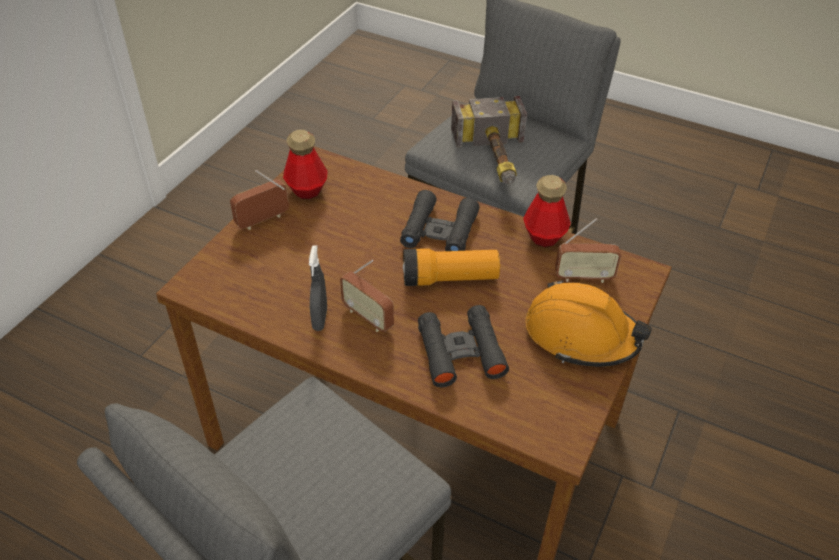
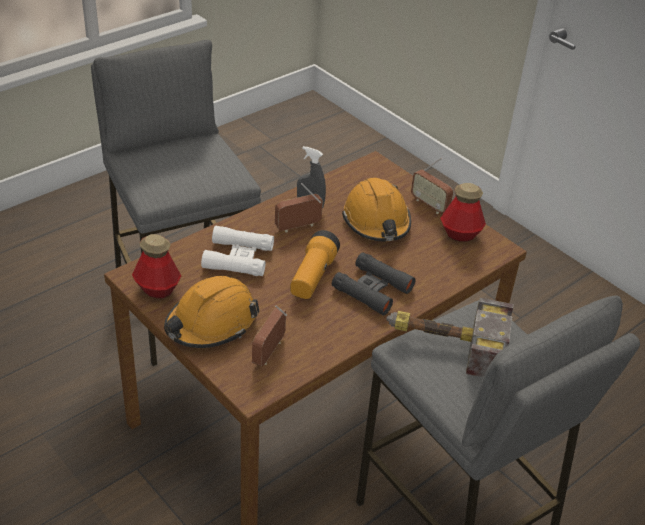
camera: 110 degrees right, 5 degrees down
radio [230,170,289,230] -> radio turned 150 degrees clockwise [411,158,453,214]
black binoculars [418,305,509,387] -> white binoculars [201,226,274,276]
bottle [523,175,571,247] -> bottle moved to [132,234,181,298]
none -> orange hard hat [342,178,411,241]

